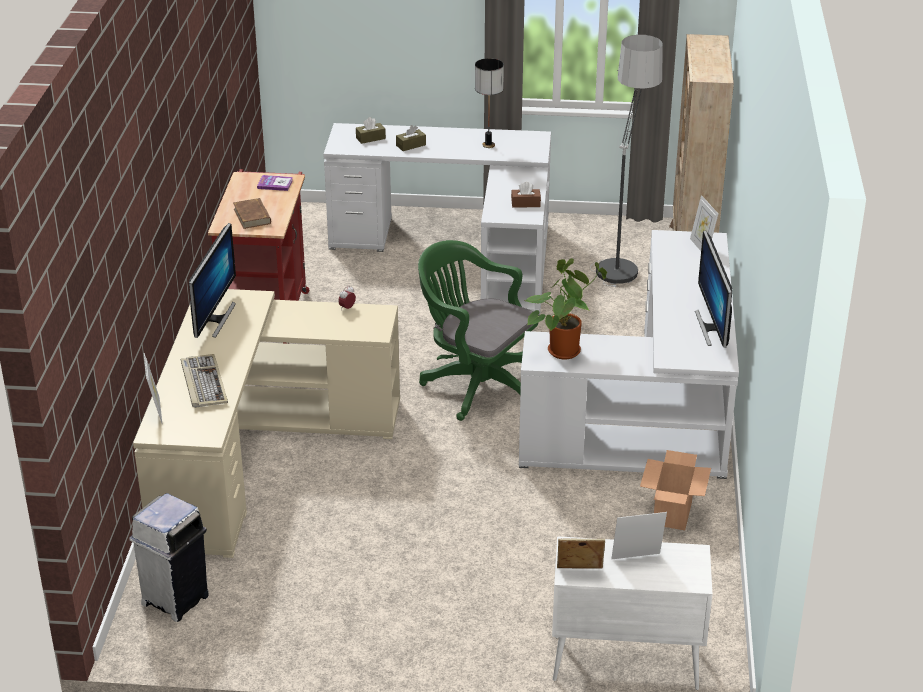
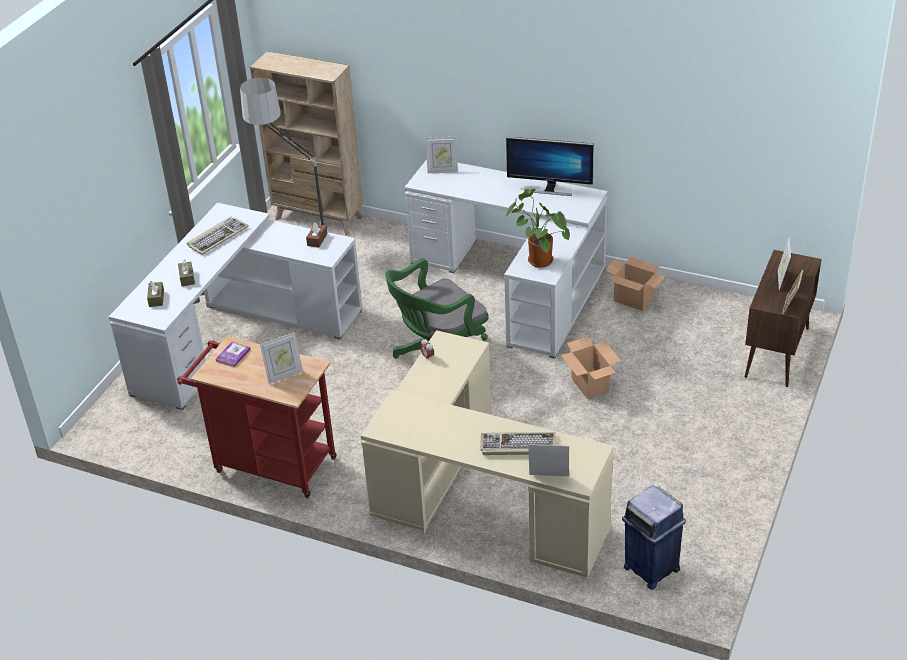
camera: 70 degrees left, 5 degrees up
white trash can [129,493,209,622] -> blue trash can [622,485,686,590]
monitor [189,223,236,338] -> none
brown book [233,198,271,229] -> picture frame [260,332,303,384]
table lamp [475,58,504,148] -> keyboard [187,216,249,255]
white cabinet [552,536,712,690] -> brown cabinet [745,250,822,387]
none -> cardboard box [561,337,621,399]

